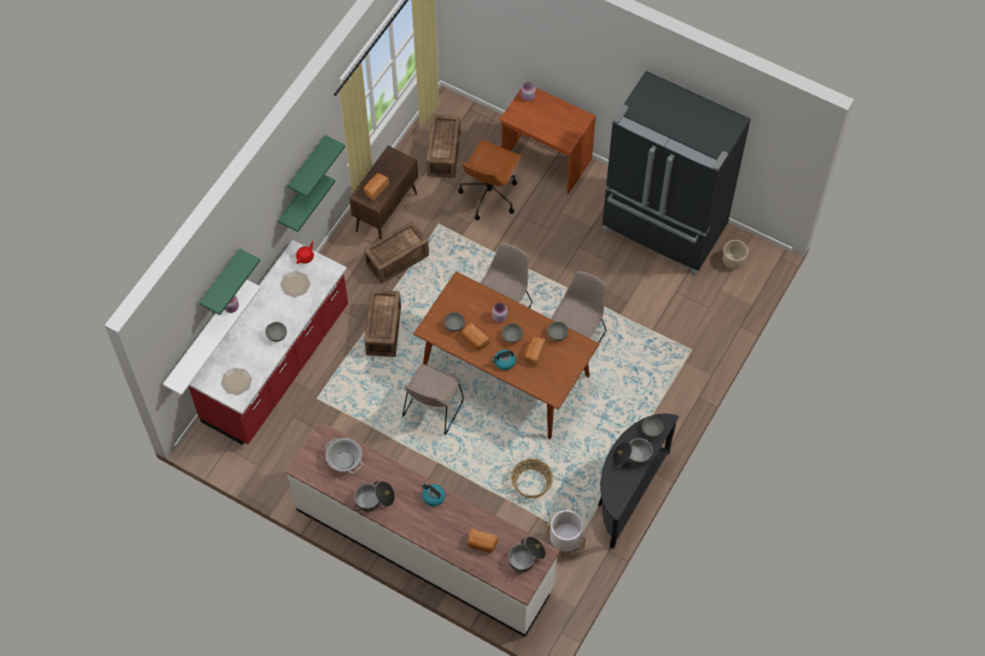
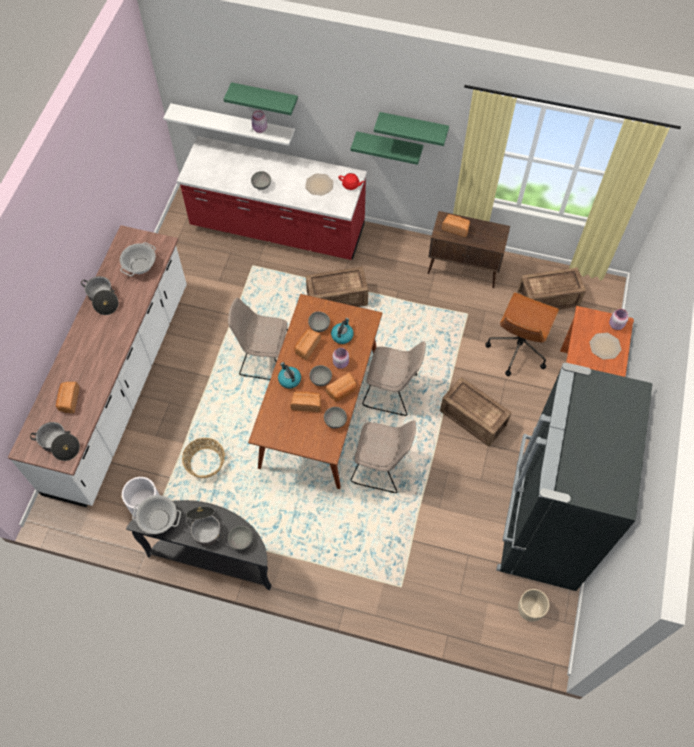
camera: 75 degrees right, 0 degrees up
plate [221,368,252,395] -> plate moved to [589,333,621,360]
crate [364,221,429,284] -> crate moved to [440,377,511,446]
kettle [421,483,445,506] -> kettle moved to [331,318,354,344]
brown office chair [458,140,522,220] -> brown office chair turned 75 degrees counterclockwise [485,292,559,376]
none -> cooking pot [132,495,181,534]
none -> bread [326,373,357,402]

